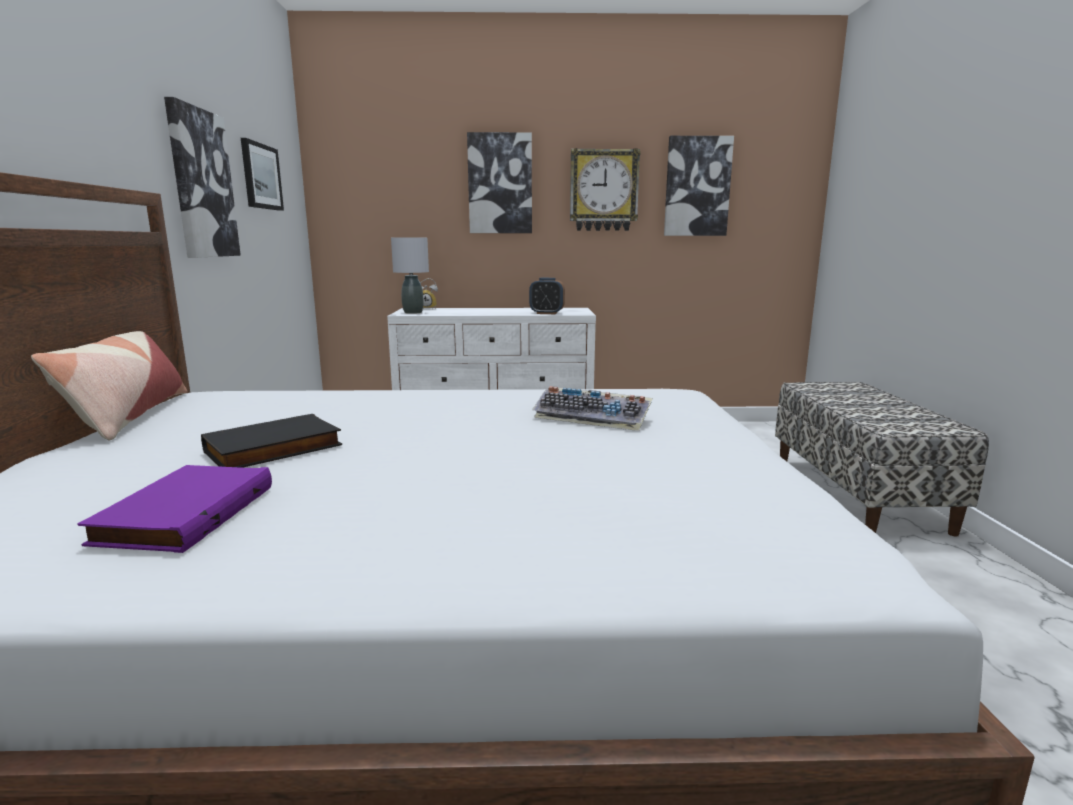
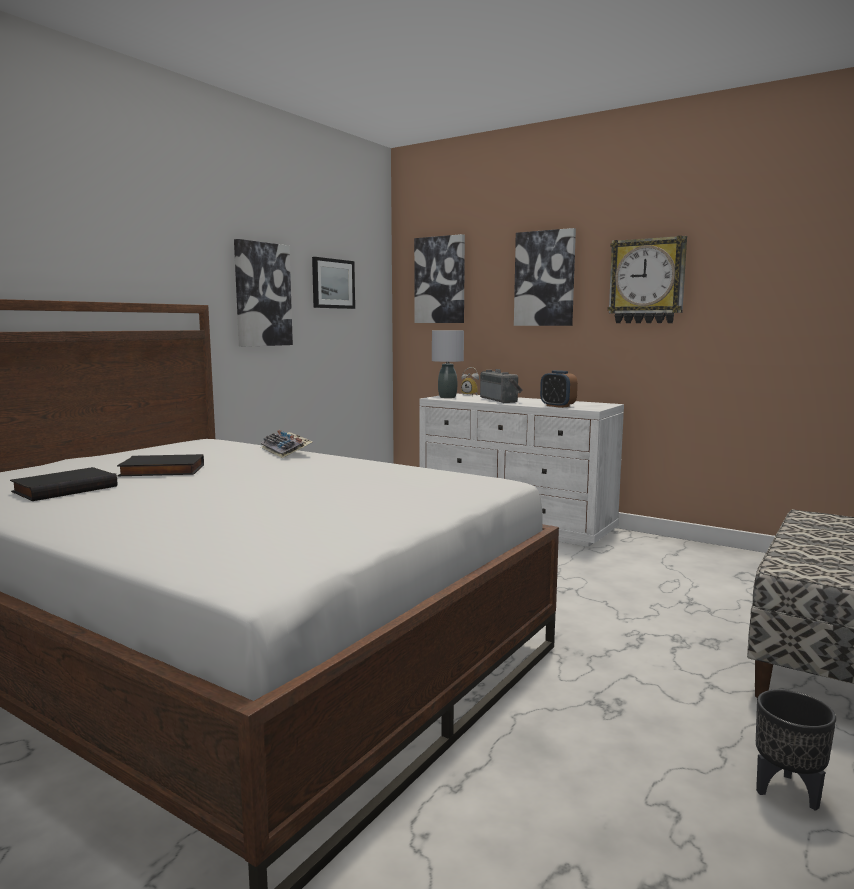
camera: 35 degrees right, 5 degrees down
pillow [31,331,187,441] -> none
purple book [77,465,272,553] -> black book [10,467,117,501]
keyboard [532,386,653,431] -> keyboard moved to [260,430,313,458]
picture [664,136,734,236] -> picture moved to [414,234,465,323]
none -> radio [480,369,523,403]
none -> black planter [756,689,836,811]

